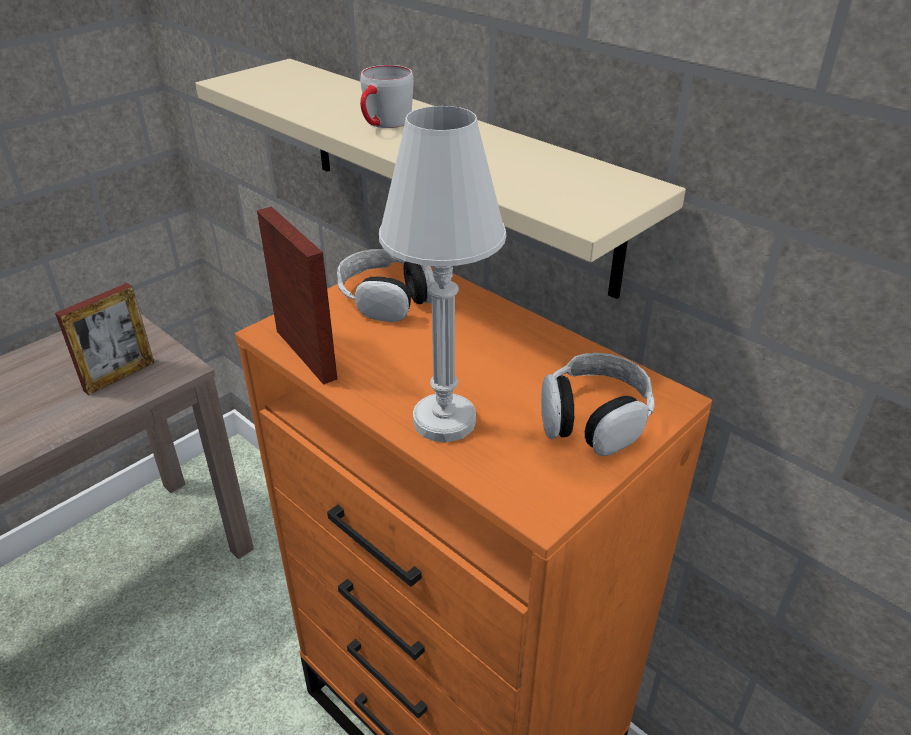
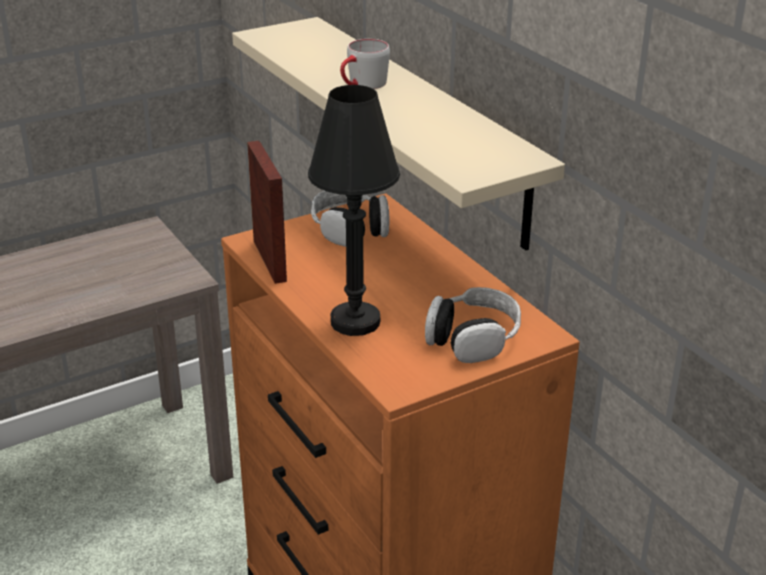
camera: 15 degrees right, 5 degrees down
picture frame [55,283,154,395] -> none
white table lamp [379,106,507,443] -> black table lamp [308,85,400,336]

